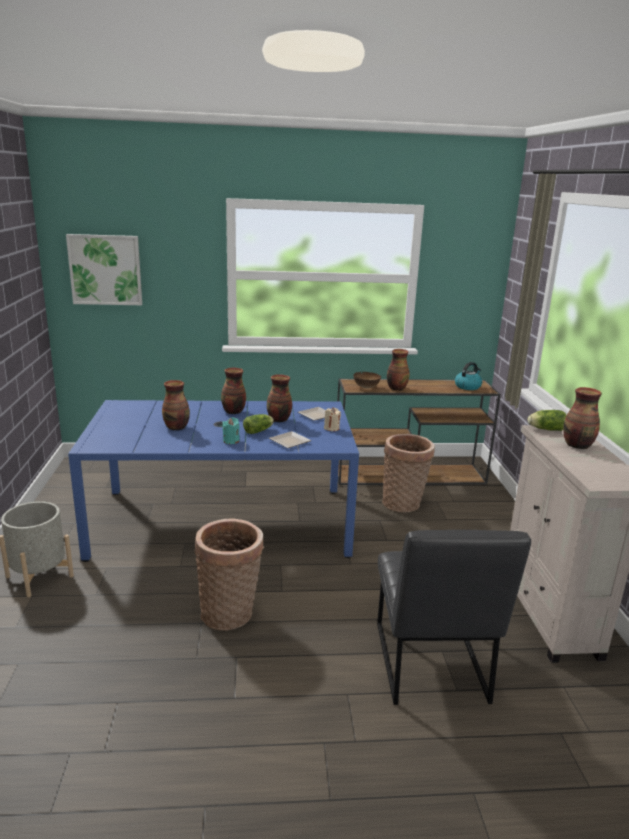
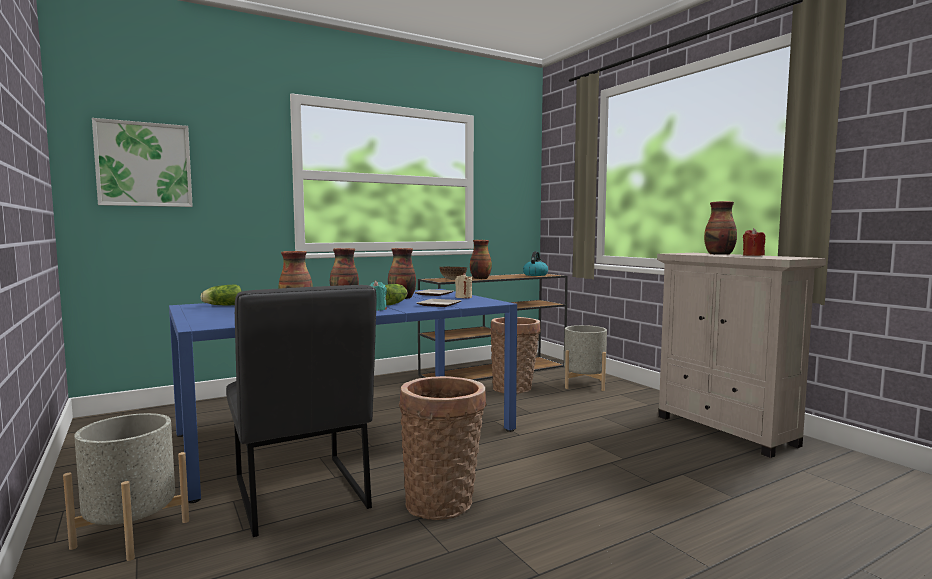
camera: 25 degrees left, 15 degrees down
grey chair [377,530,531,705] -> grey chair moved to [226,285,376,537]
lettuce [527,410,567,431] -> lettuce moved to [201,285,242,306]
none -> grey planter [564,325,607,391]
none -> red candle [743,228,765,256]

